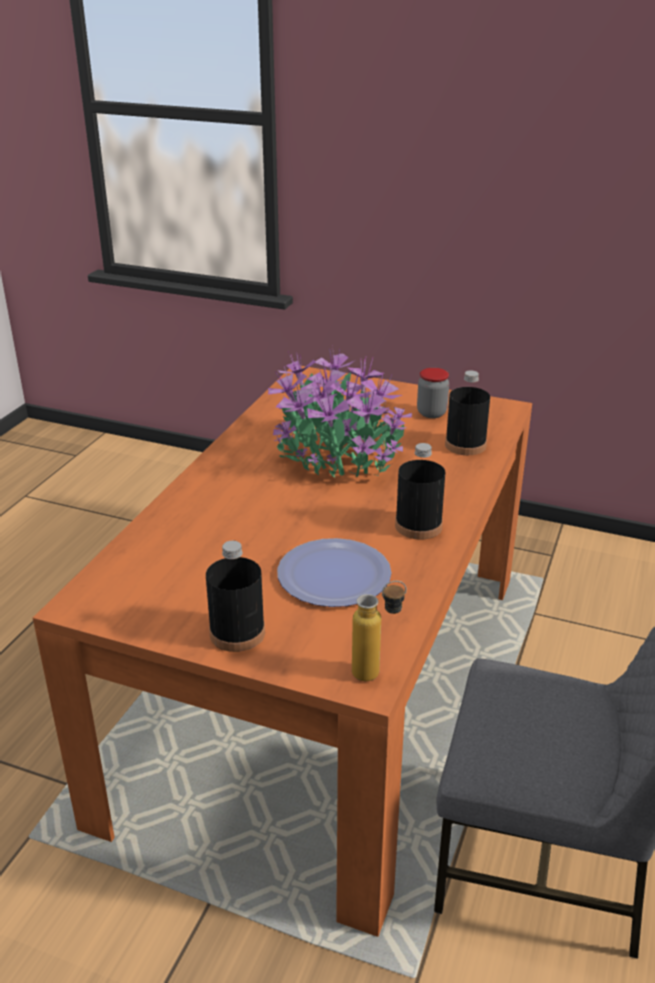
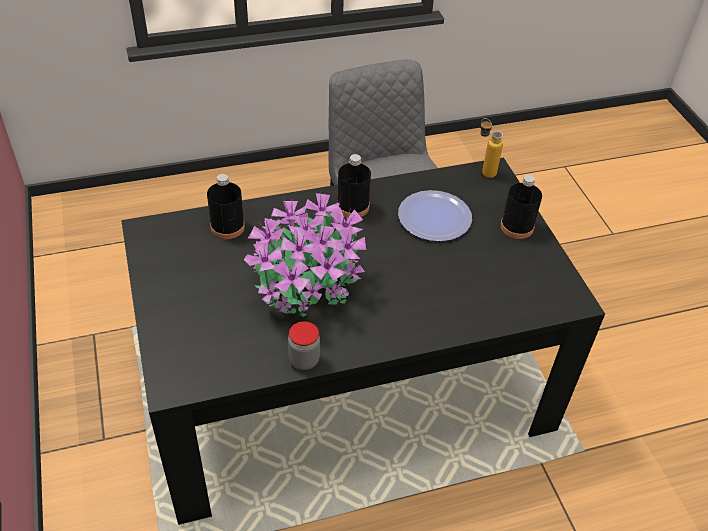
camera: 130 degrees left, 15 degrees up
orange dining table [33,366,532,937] -> black dining table [121,157,605,525]
jar [417,368,449,418] -> jar moved to [288,321,320,370]

